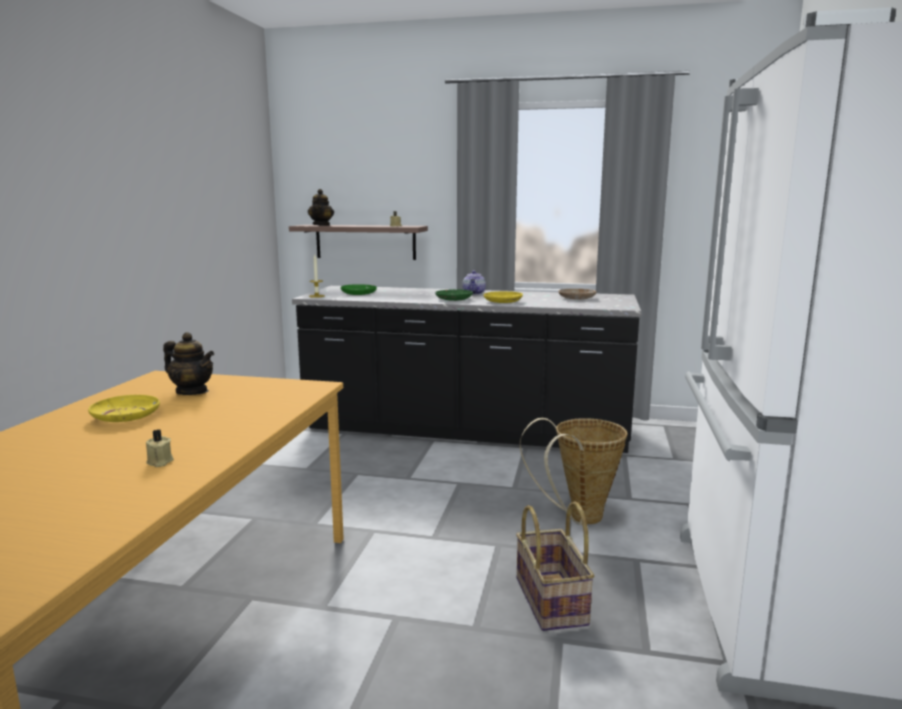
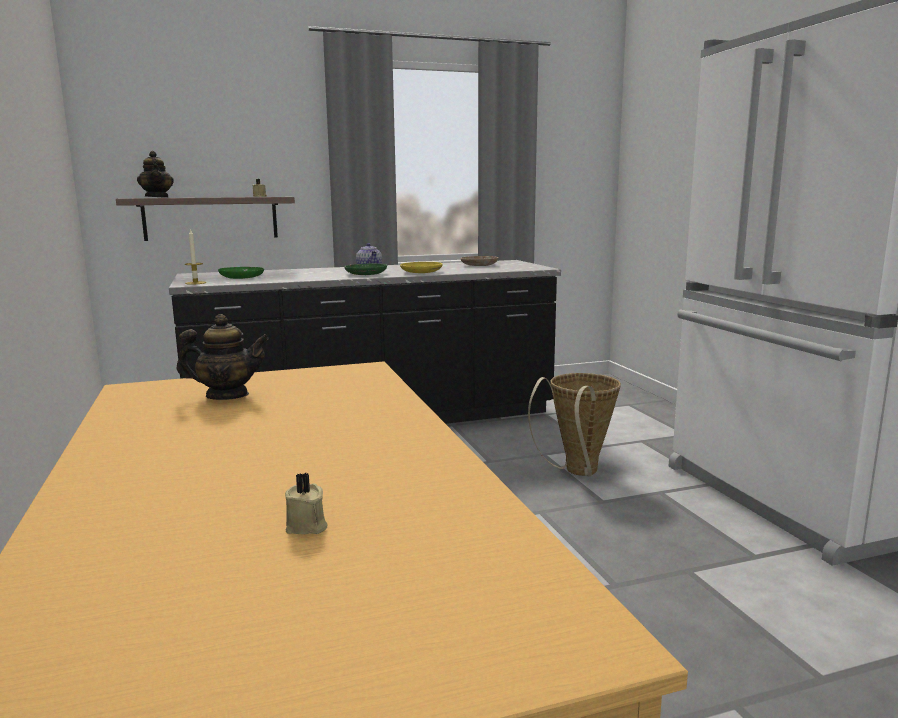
camera: 30 degrees left, 0 degrees up
yellow plate [88,395,160,422] -> none
beige candle [146,429,174,467] -> beige candle moved to [285,473,327,534]
basket [516,501,594,631] -> none

